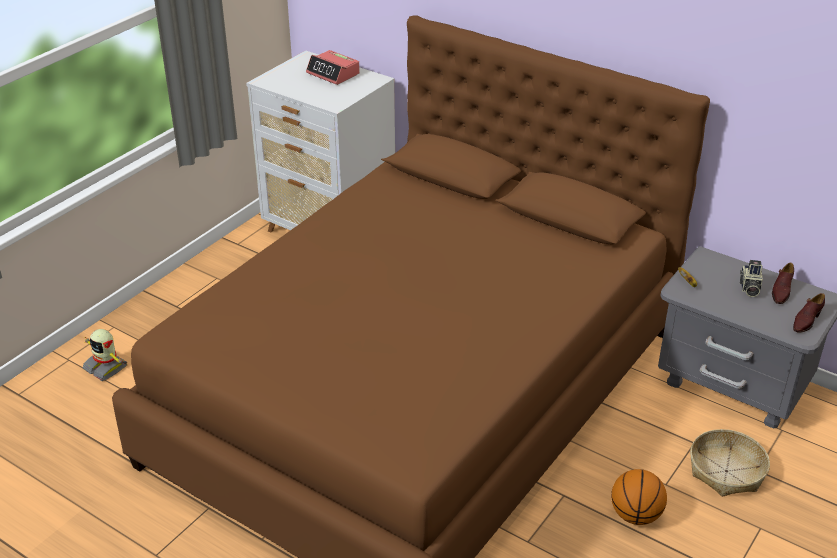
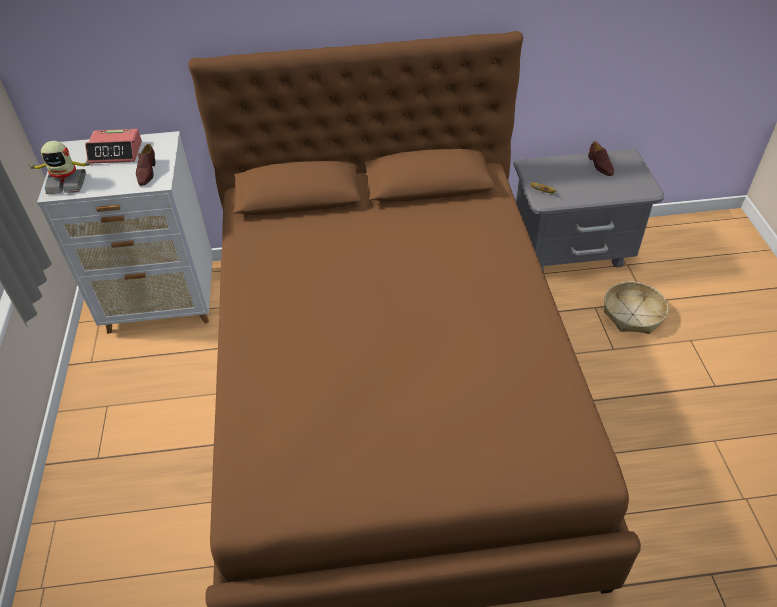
camera: 40 degrees left, 10 degrees up
toy robot [82,329,127,381] -> toy robot moved to [27,141,92,194]
basketball [611,469,667,525] -> none
camera [740,260,763,297] -> none
brown shoe [793,293,825,333] -> brown shoe moved to [136,144,156,186]

